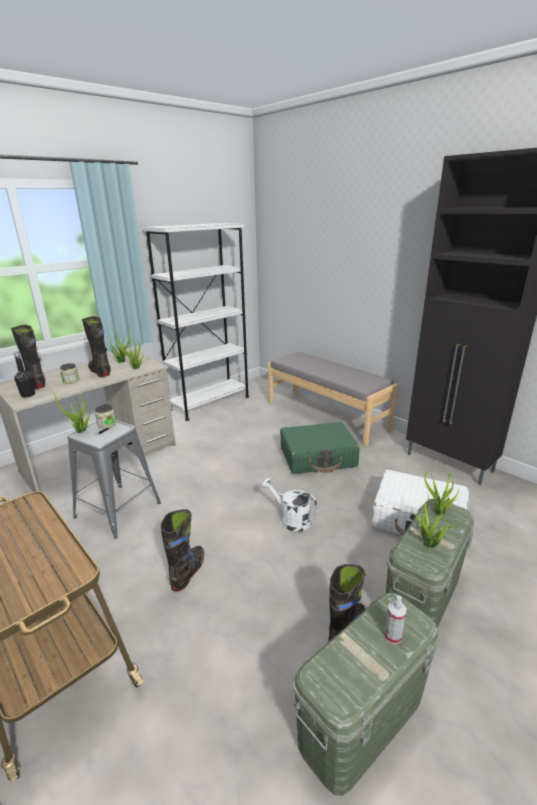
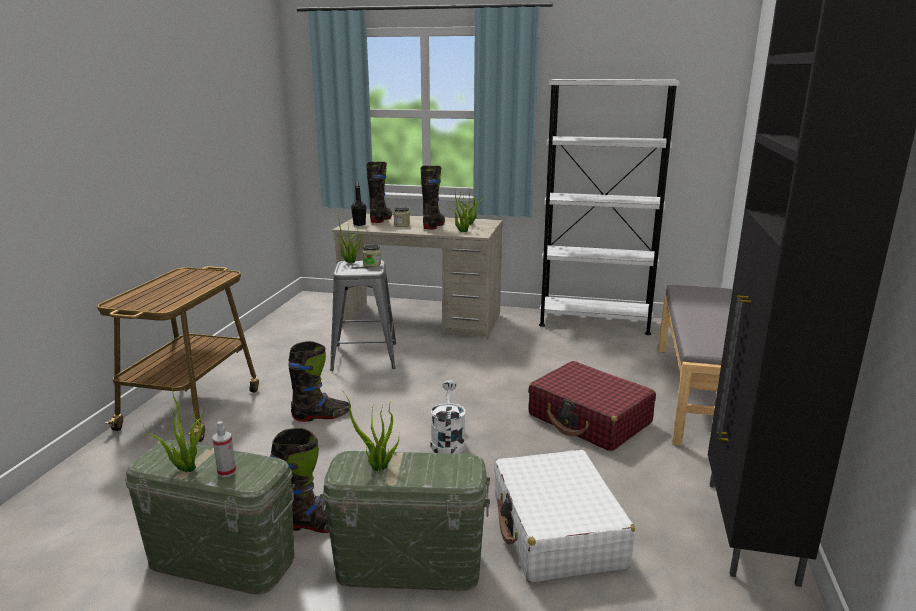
camera: 55 degrees right, 5 degrees down
green suitcase [280,422,360,474] -> red suitcase [528,361,656,451]
potted plant [422,461,459,515] -> potted plant moved to [143,389,204,472]

